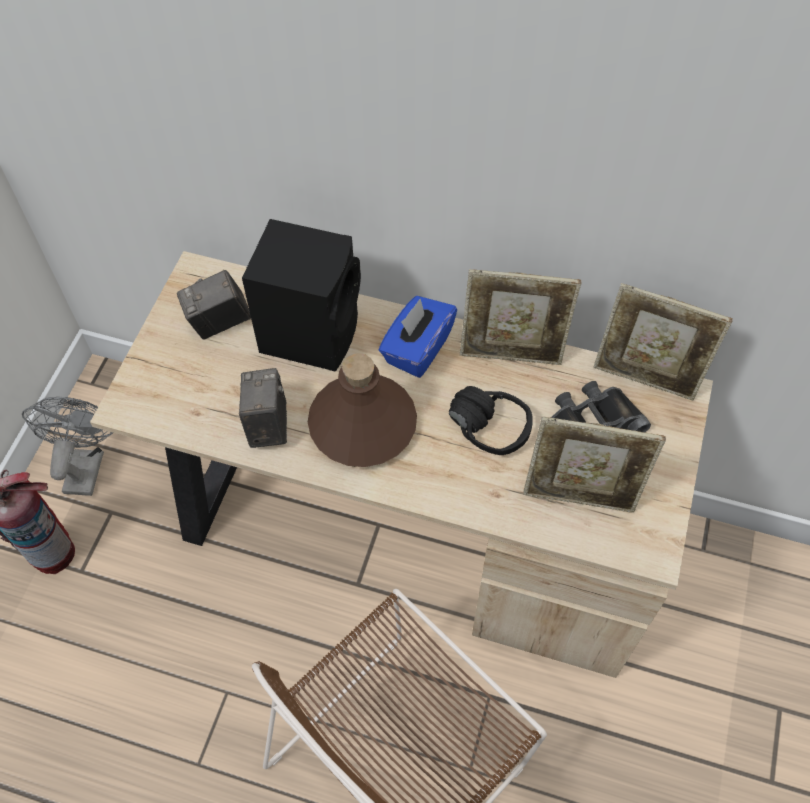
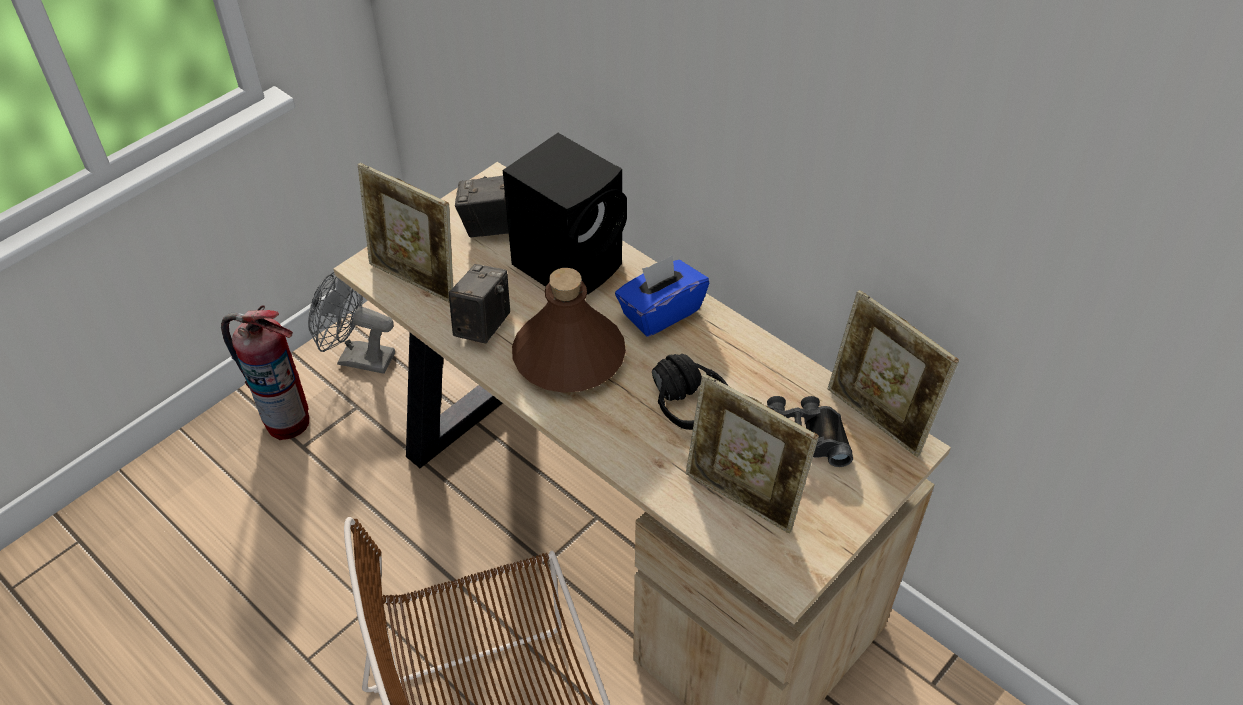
camera: 25 degrees right, 10 degrees down
grey fan [22,397,113,496] -> grey fan turned 105 degrees counterclockwise [308,272,395,374]
picture frame [460,269,581,365] -> picture frame moved to [358,163,453,303]

